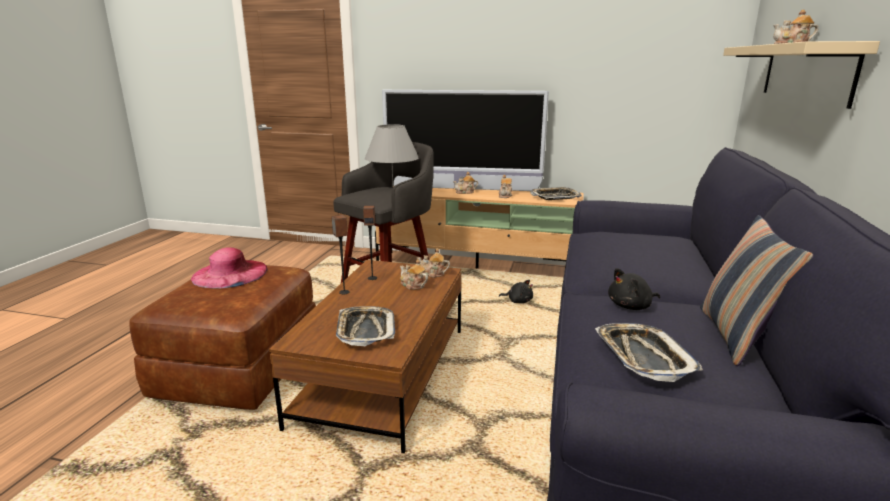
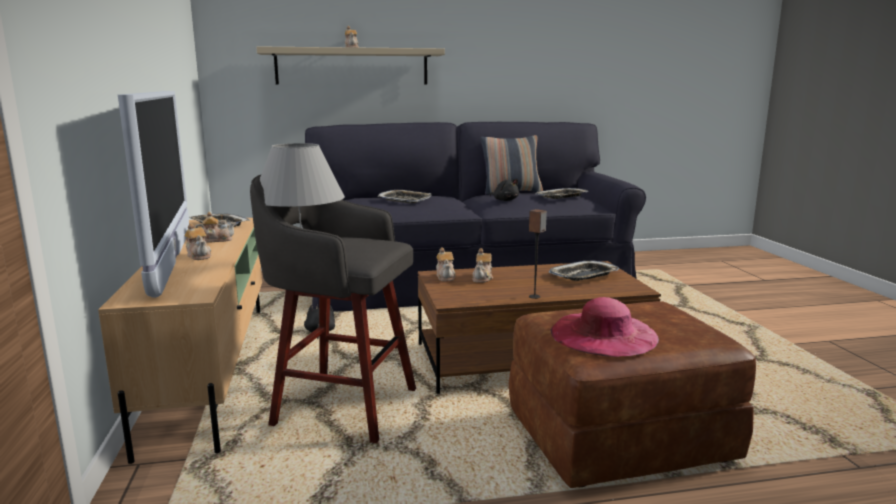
camera: 115 degrees left, 5 degrees down
speaker [363,205,377,280] -> none
none -> tray [378,190,431,203]

